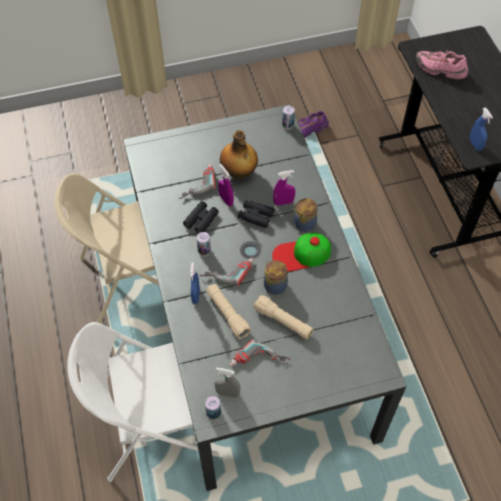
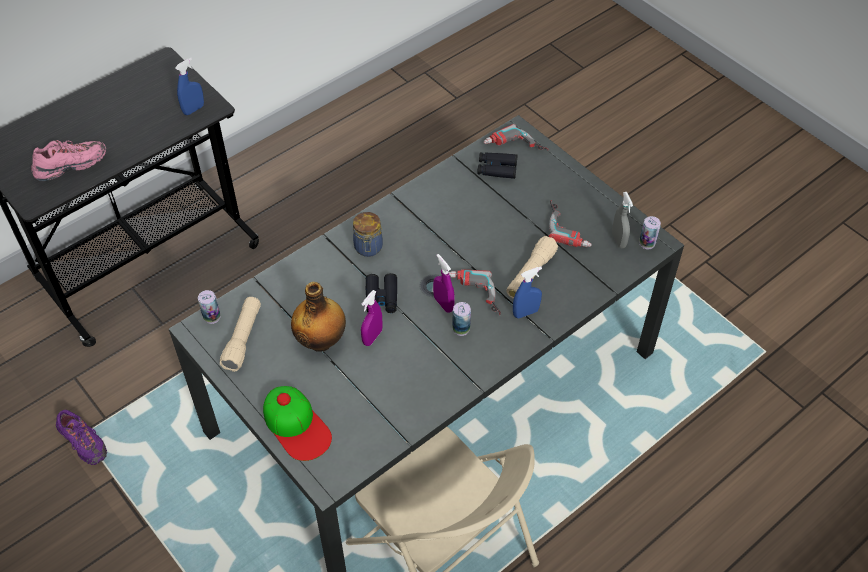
camera: 115 degrees left, 5 degrees down
white chair [67,322,218,482] -> none
power drill [179,163,216,199] -> power drill moved to [483,124,549,151]
black binoculars [183,201,219,234] -> black binoculars moved to [477,152,518,179]
beige flashlight [254,295,313,339] -> beige flashlight moved to [220,297,261,372]
jar [264,260,288,295] -> none
cap [272,233,331,272] -> cap moved to [263,386,332,461]
purple spray bottle [273,170,296,206] -> purple spray bottle moved to [433,254,455,313]
pink shoe [416,50,468,79] -> pink shoe turned 120 degrees counterclockwise [31,140,106,181]

